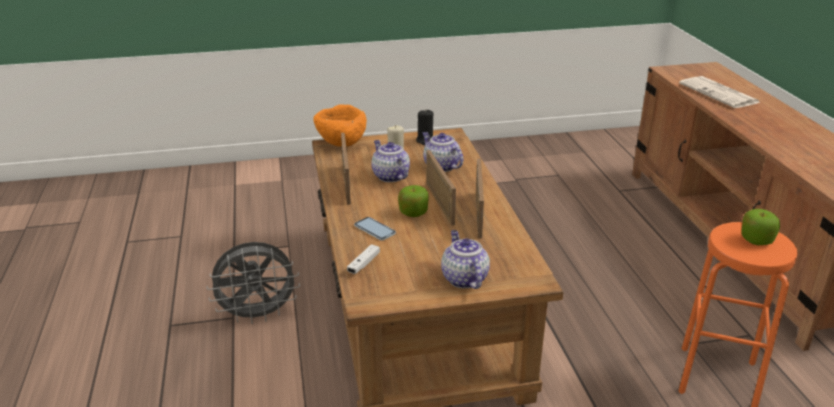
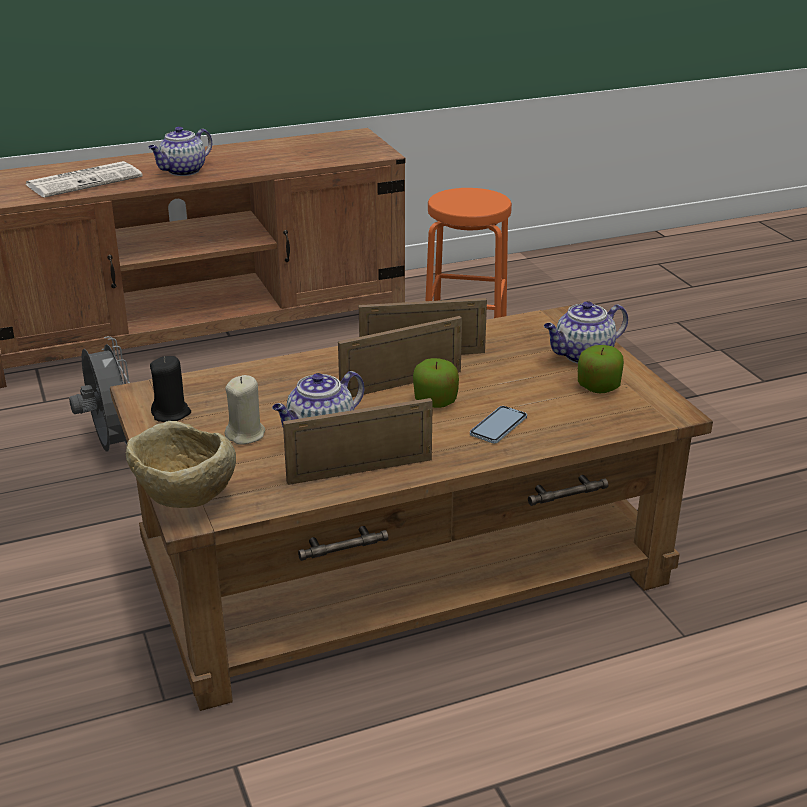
camera: 100 degrees left, 0 degrees up
grey fan [207,242,300,324] -> grey fan moved to [69,336,130,452]
orange bowl [313,104,367,147] -> beige bowl [126,421,236,508]
white game controller [347,244,380,274] -> none
teapot [422,132,463,172] -> teapot moved to [148,126,212,176]
apple [741,209,780,245] -> apple moved to [578,345,624,393]

